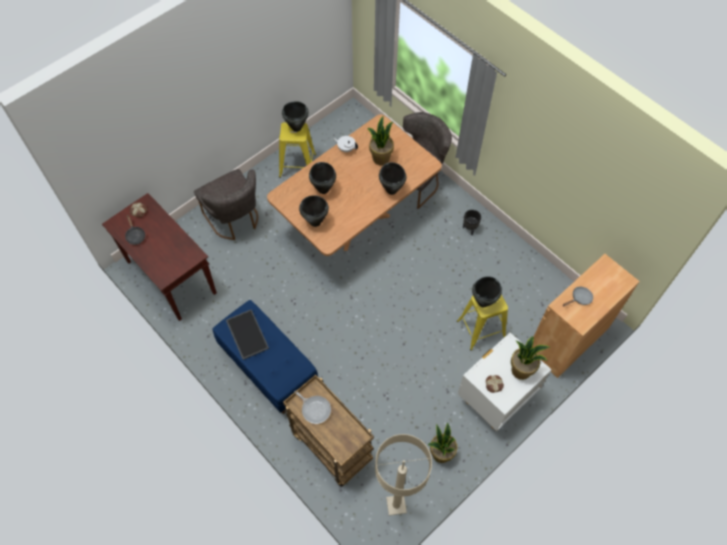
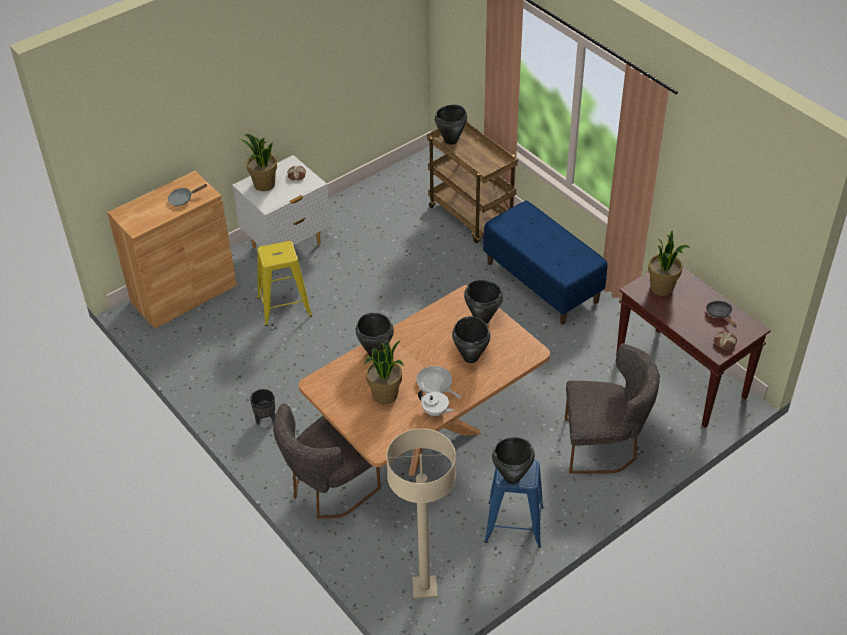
camera: 175 degrees left, 15 degrees down
grey chair [194,169,258,240] -> grey chair turned 120 degrees clockwise [565,343,660,474]
tray [226,309,269,360] -> none
yellow stool [279,122,316,178] -> blue stool [484,459,544,548]
frying pan [294,390,331,424] -> frying pan moved to [416,366,461,398]
beige floor lamp [375,434,432,515] -> beige floor lamp moved to [386,428,456,599]
potted plant [428,423,458,463] -> potted plant moved to [648,230,690,296]
black cooking pot [472,276,502,307] -> black cooking pot moved to [435,105,467,145]

